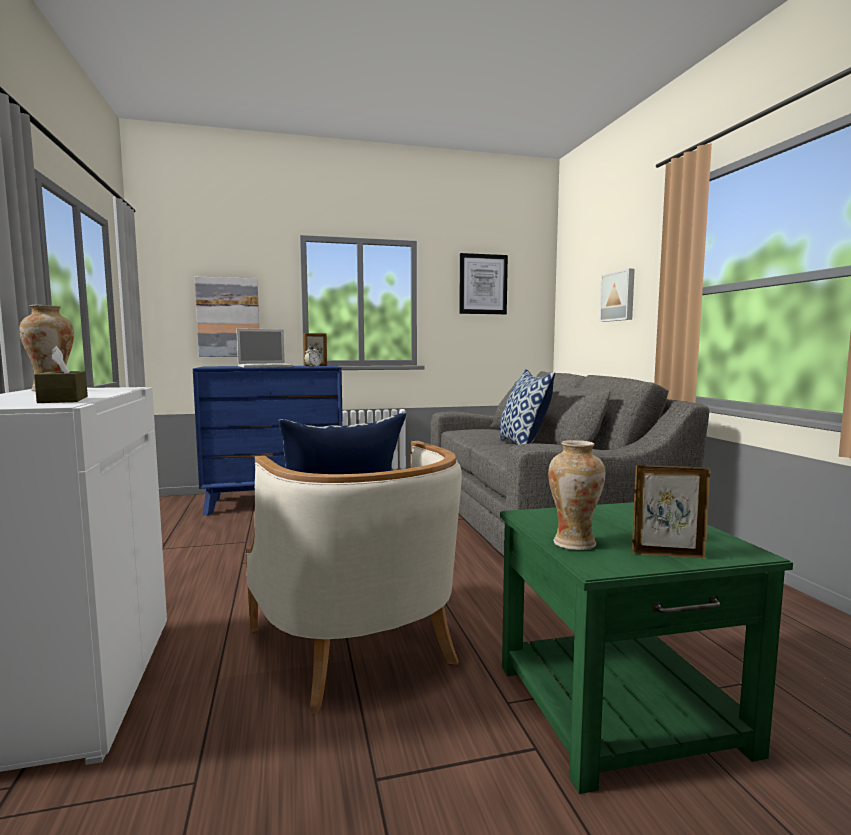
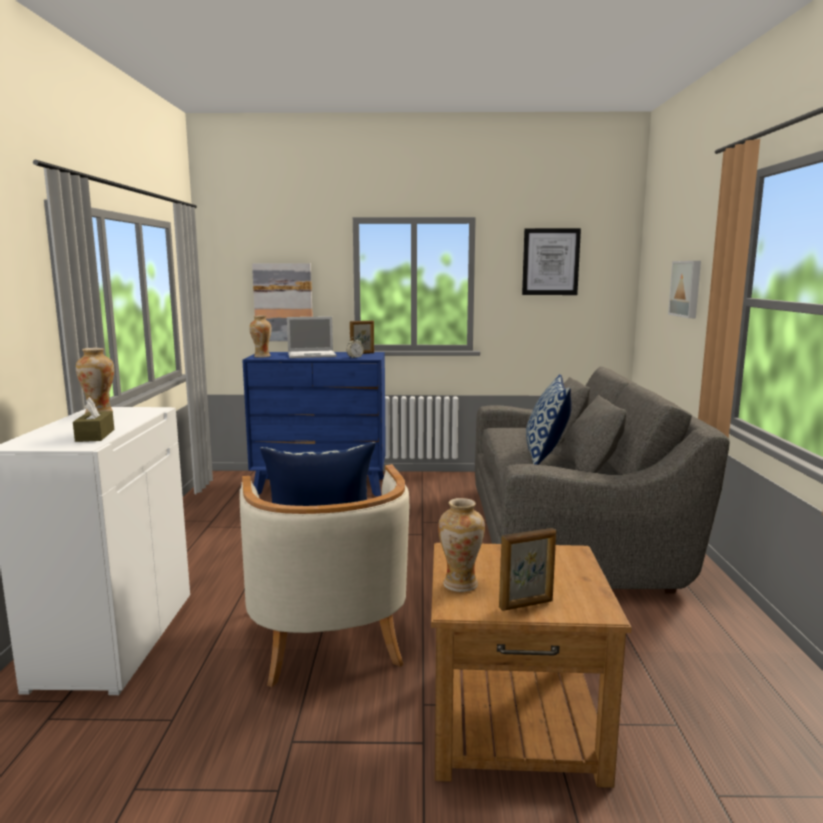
camera: 15 degrees right, 5 degrees up
green side table [500,502,793,794] -> brown side table [431,543,632,788]
picture frame [632,465,710,559] -> picture frame turned 135 degrees clockwise [499,528,556,611]
none -> vase [249,315,272,358]

